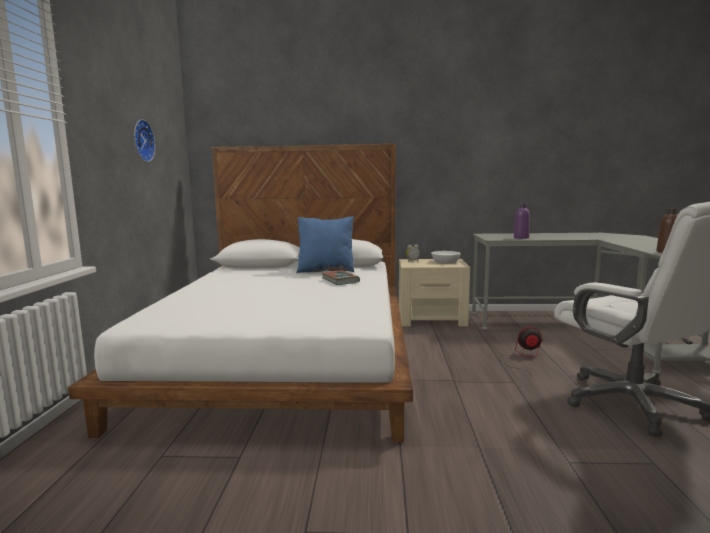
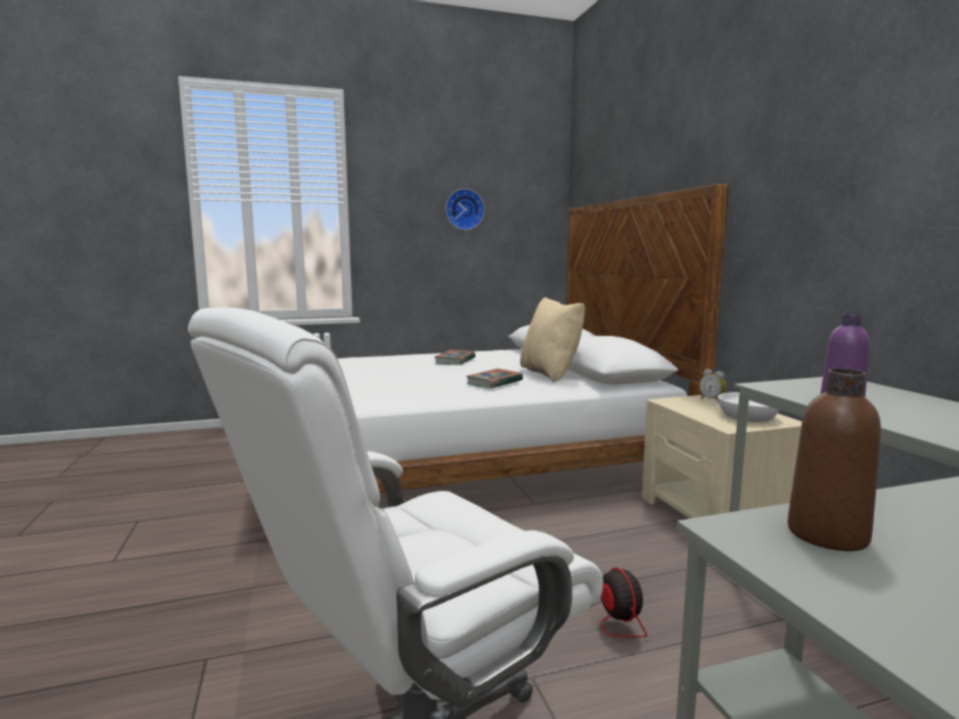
camera: 70 degrees right, 0 degrees up
blue pillow [296,216,354,273] -> beige pillow [520,297,585,383]
none -> book [435,350,476,365]

